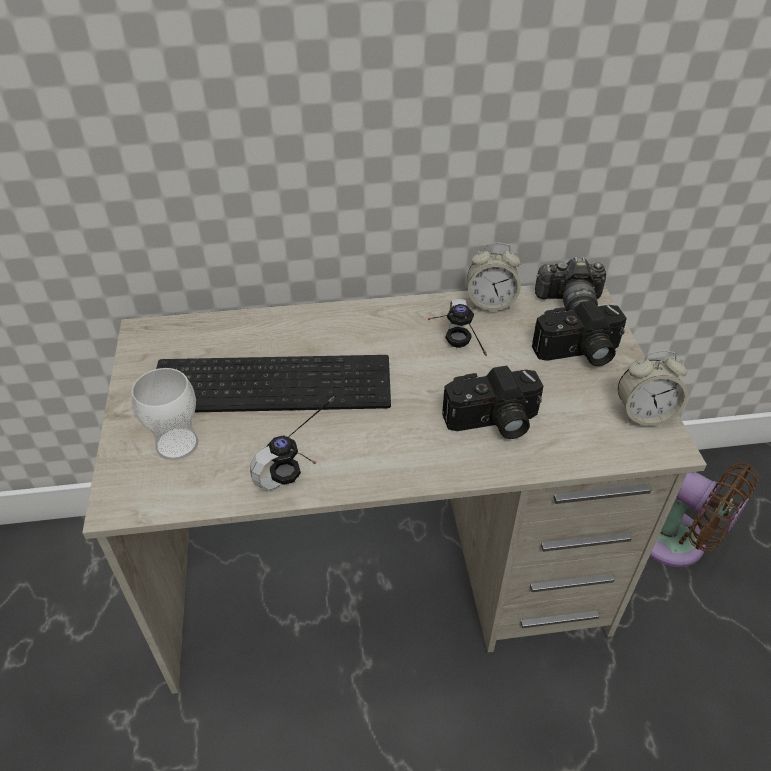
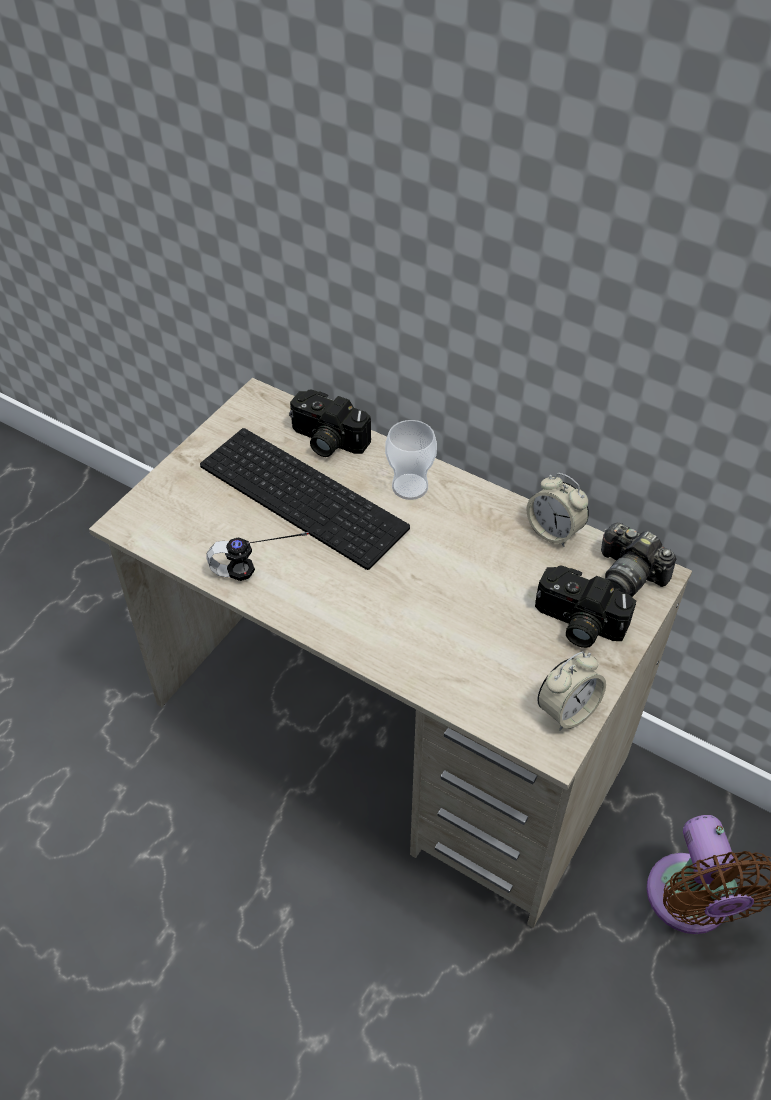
camera: 40 degrees right, 5 degrees up
cup [131,368,198,460] -> cup moved to [385,420,437,500]
headphones [428,298,487,356] -> none
camera [442,366,543,439] -> camera moved to [289,390,371,457]
alarm clock [618,350,688,426] -> alarm clock turned 75 degrees counterclockwise [537,651,606,731]

